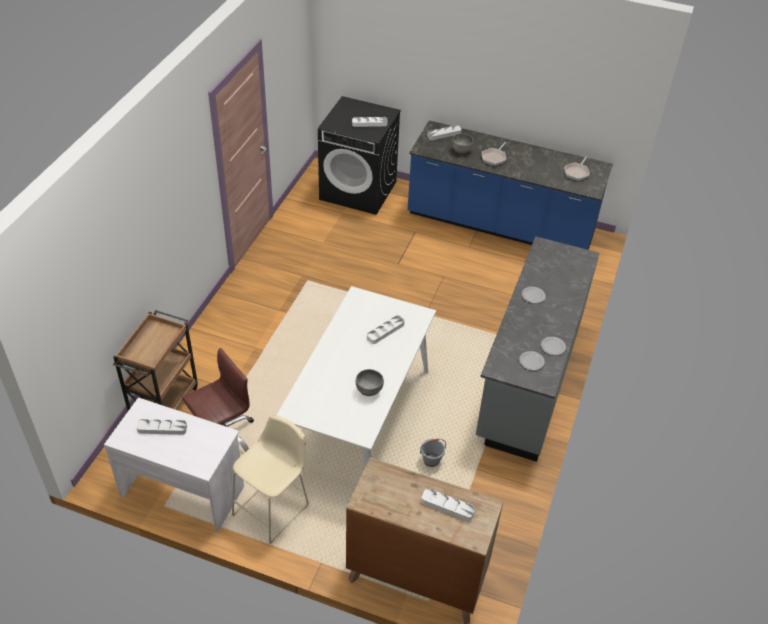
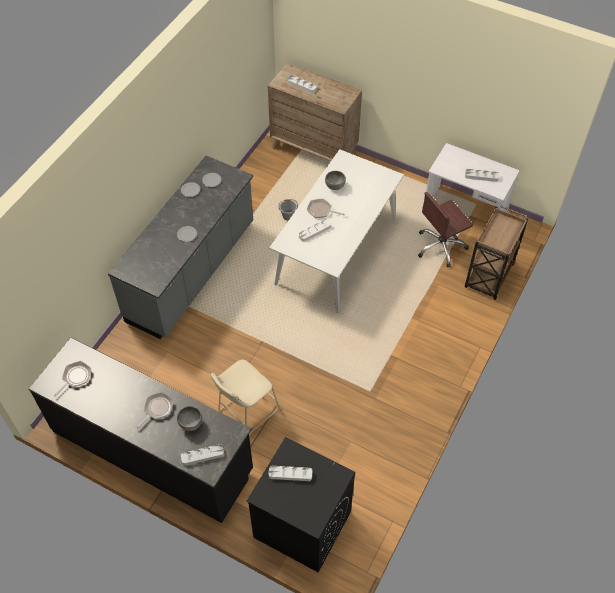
camera: 170 degrees left, 10 degrees up
beige stool [231,414,309,544] -> beige stool moved to [211,360,280,435]
blue counter [407,121,613,250] -> black counter [29,338,253,523]
none -> frying pan [307,199,345,218]

